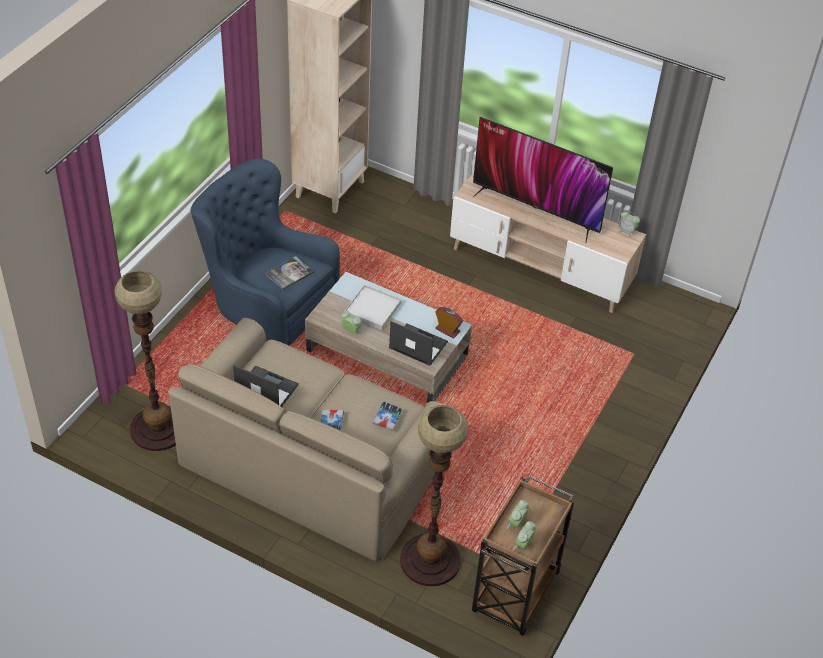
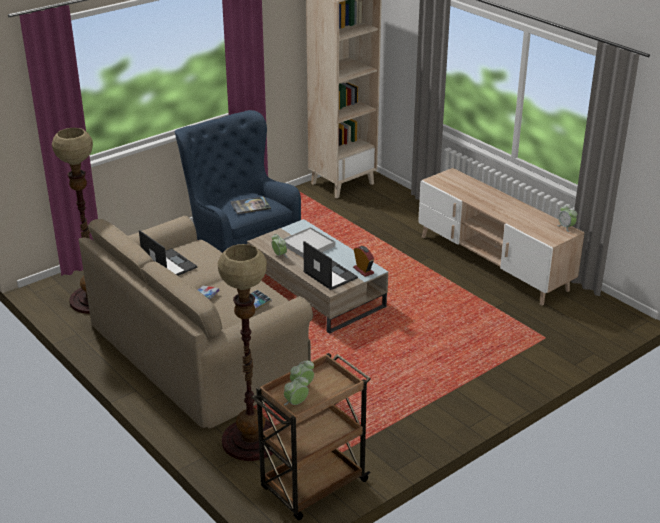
camera: 25 degrees right, 15 degrees down
television [472,117,613,242] -> none

